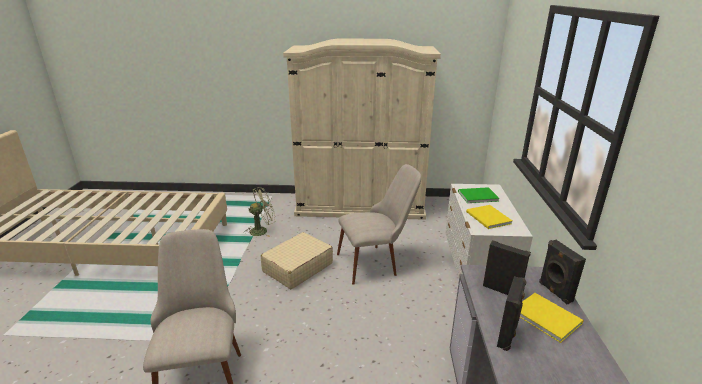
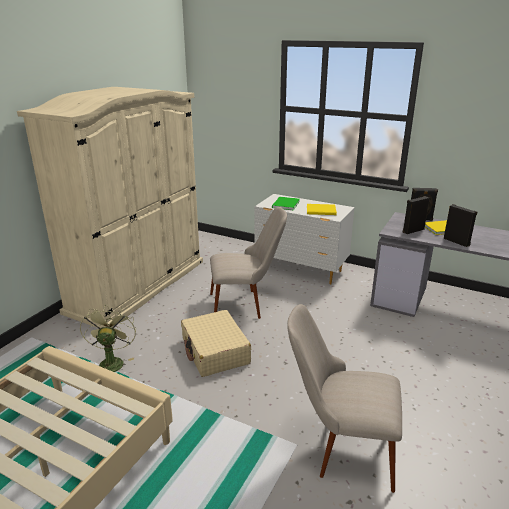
camera: 65 degrees left, 0 degrees up
beige chair [337,164,421,285] -> beige chair turned 75 degrees clockwise [210,207,287,319]

